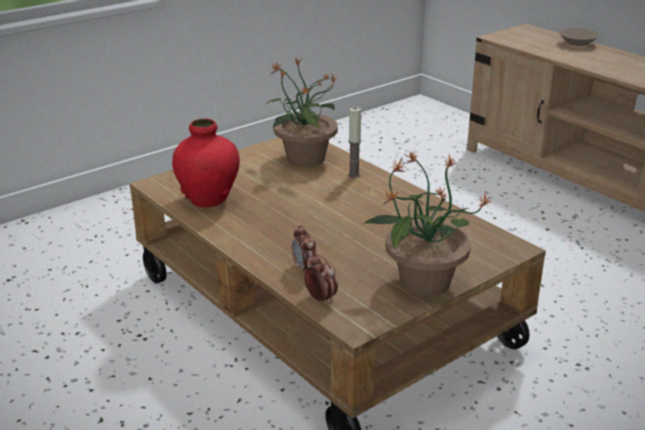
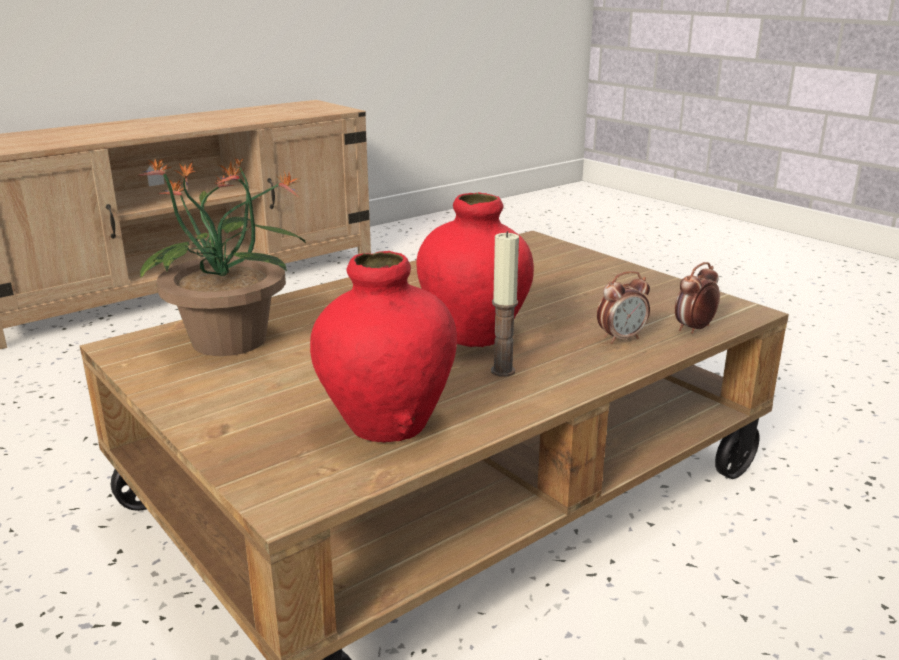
camera: 90 degrees left, 5 degrees down
candle [348,107,361,178] -> candle moved to [491,231,519,377]
potted plant [363,151,492,296] -> none
beige bowl [559,28,599,46] -> none
none -> red vase [416,192,534,347]

